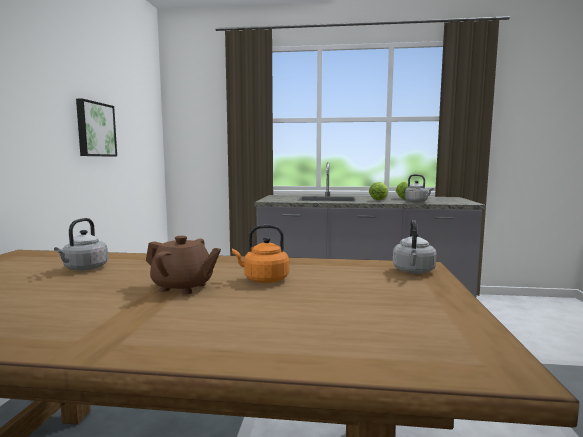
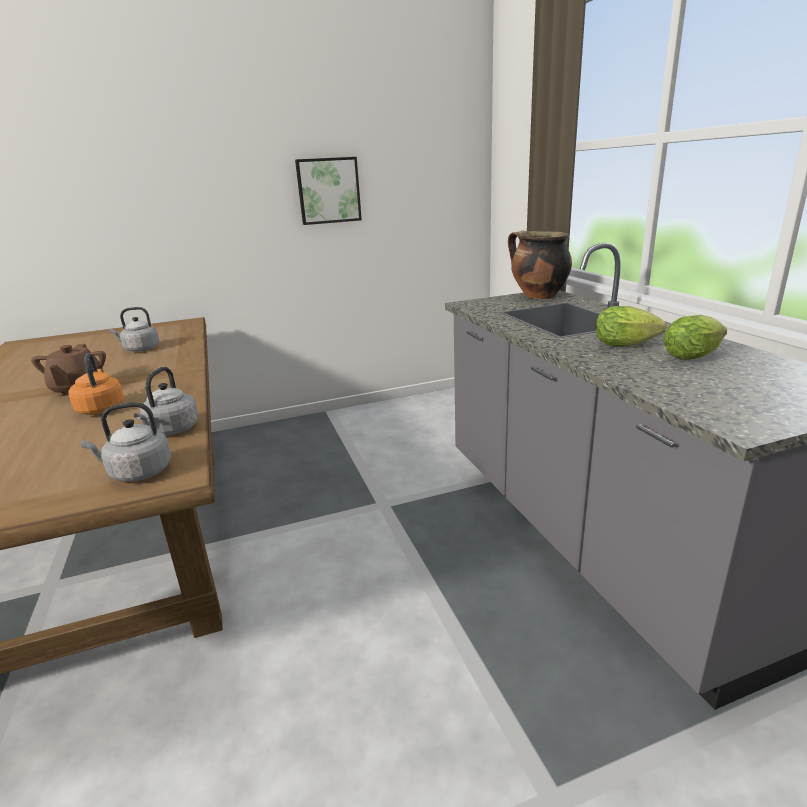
camera: 65 degrees right, 15 degrees up
grey kettle [405,174,434,202] -> grey kettle moved to [134,367,199,436]
none -> cooking pot [508,231,572,299]

